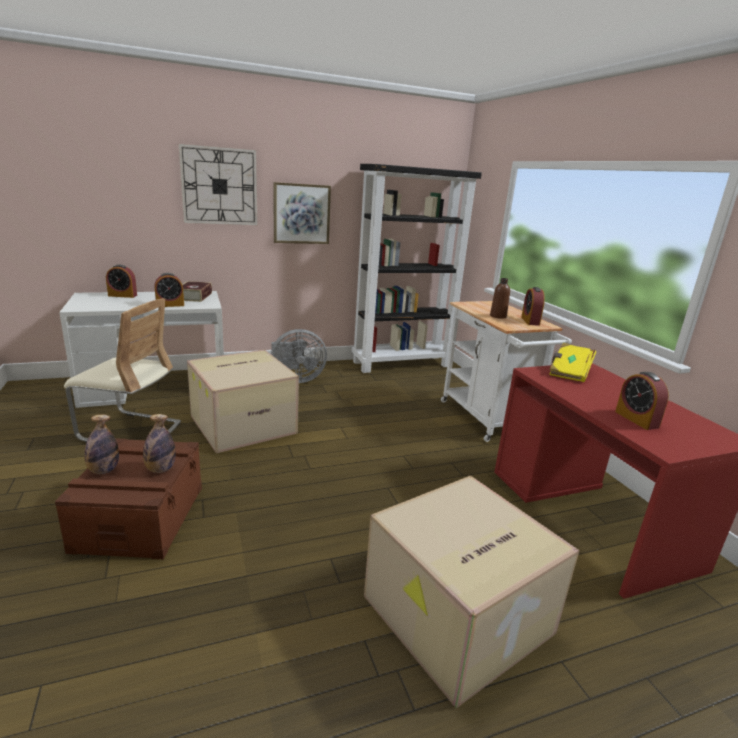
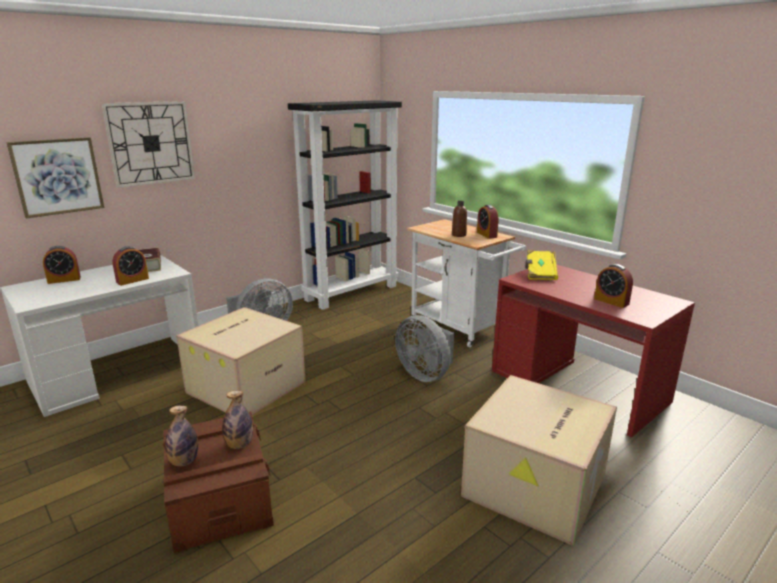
camera: 20 degrees left, 0 degrees up
beige chair [64,298,181,443] -> none
picture [273,182,331,244] -> picture moved to [6,137,104,219]
none -> grey fan [395,315,454,382]

